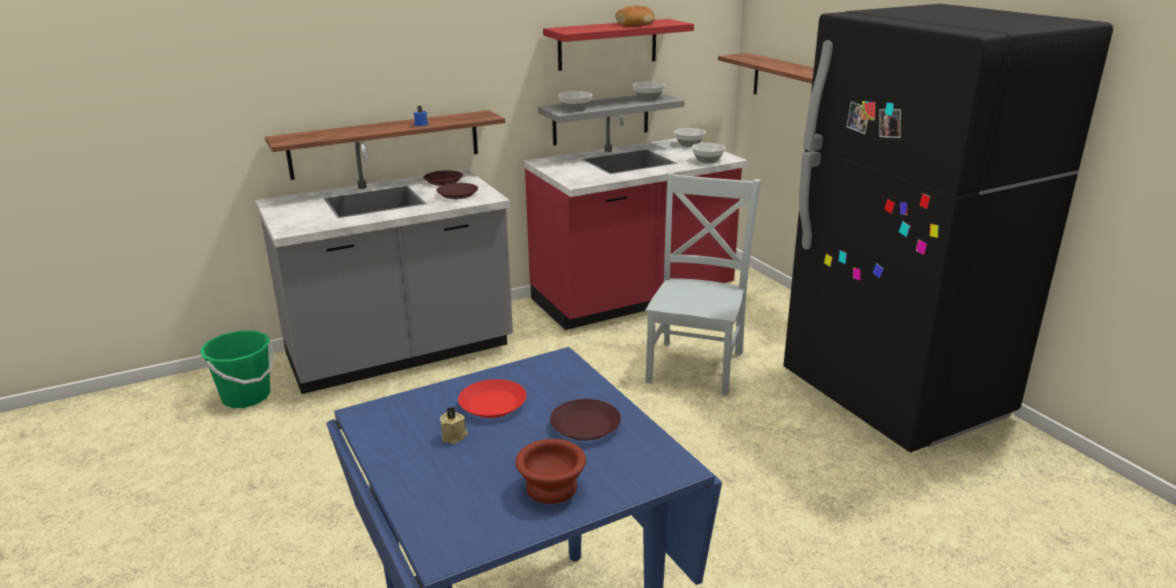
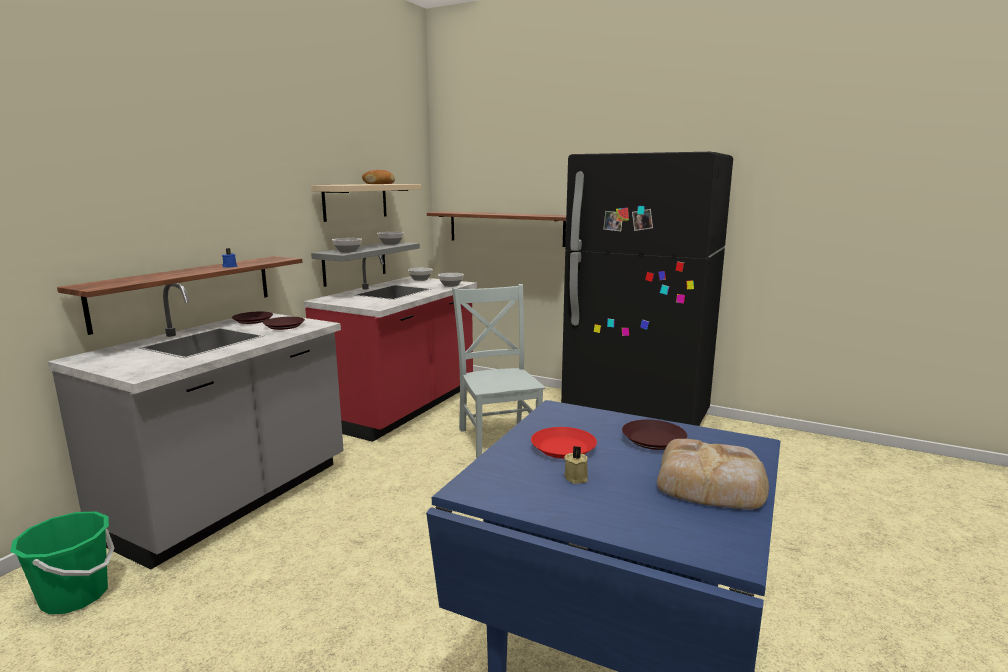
camera: 35 degrees left, 10 degrees down
brown bowl [516,439,586,504] -> bread [657,439,769,509]
red shelf [543,19,694,71] -> beige shelf [311,184,421,222]

